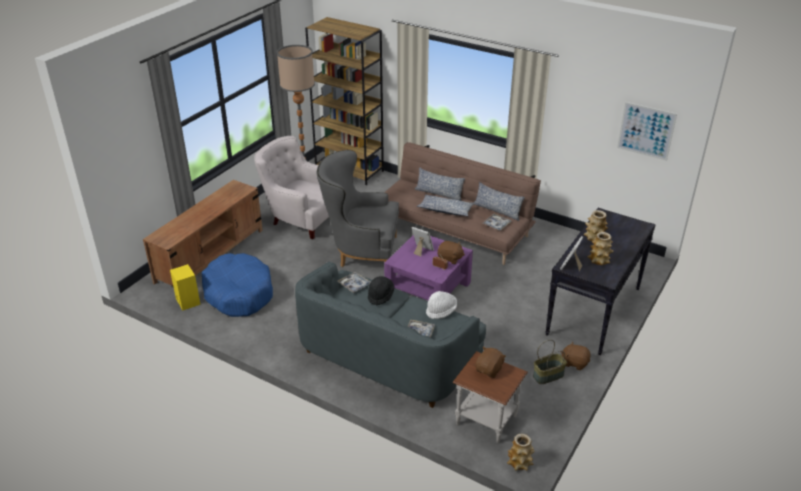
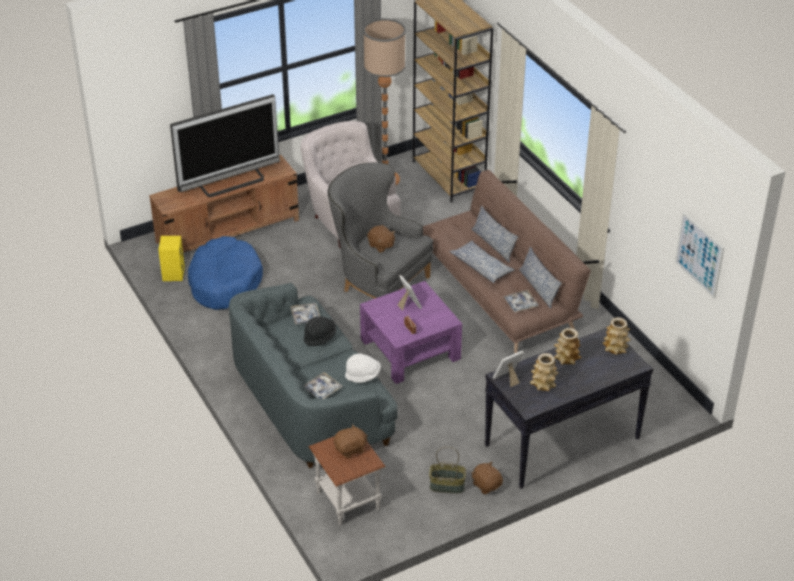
camera: 30 degrees right, 5 degrees up
brown plush toy [438,241,465,264] -> brown plush toy moved to [367,225,395,253]
vase [507,434,534,471] -> vase moved to [603,317,630,355]
none -> television [170,94,280,197]

